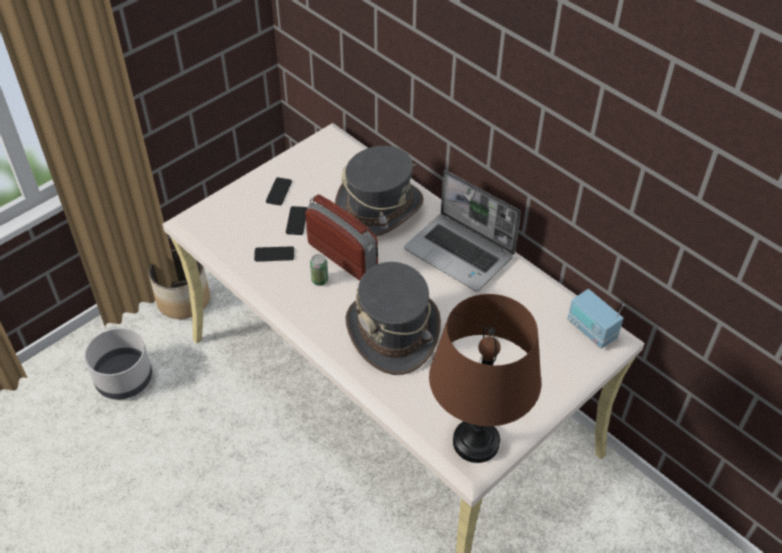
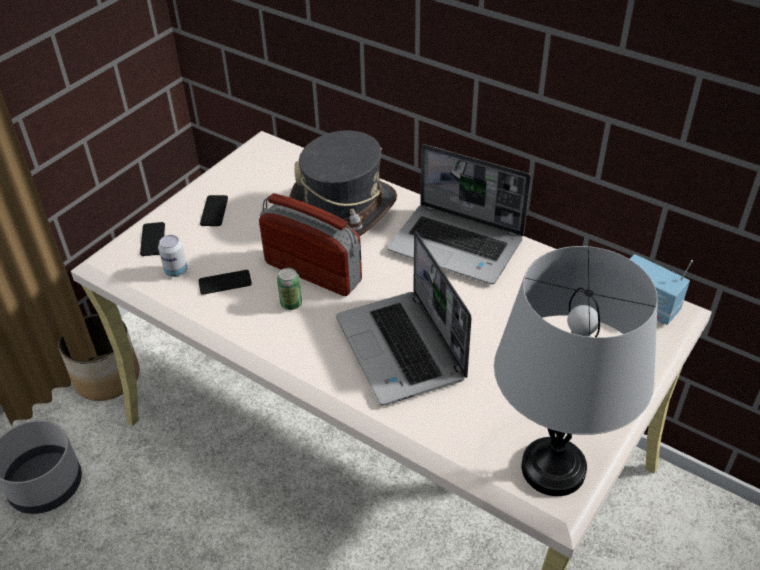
camera: 10 degrees left, 5 degrees down
phone [286,206,307,235] -> phone moved to [140,222,165,256]
grey hat [346,262,441,375] -> laptop [336,231,472,405]
brown table lamp [429,294,542,463] -> grey table lamp [494,246,658,496]
none -> can [158,235,188,277]

